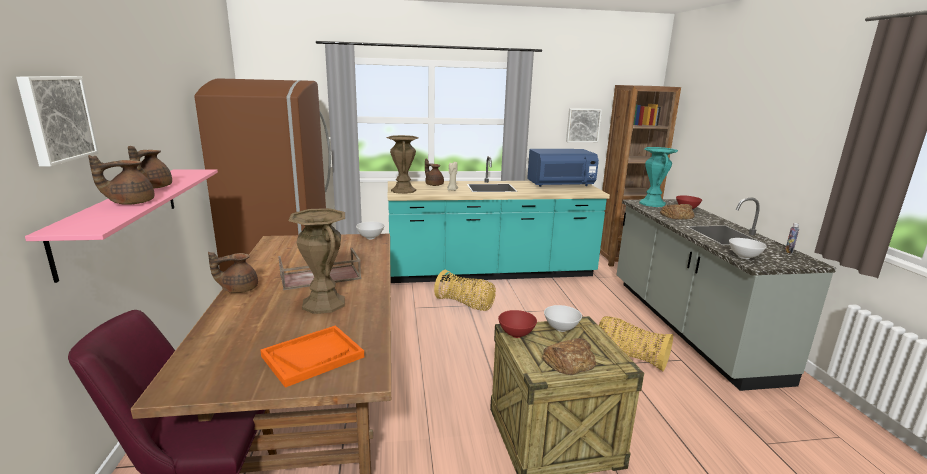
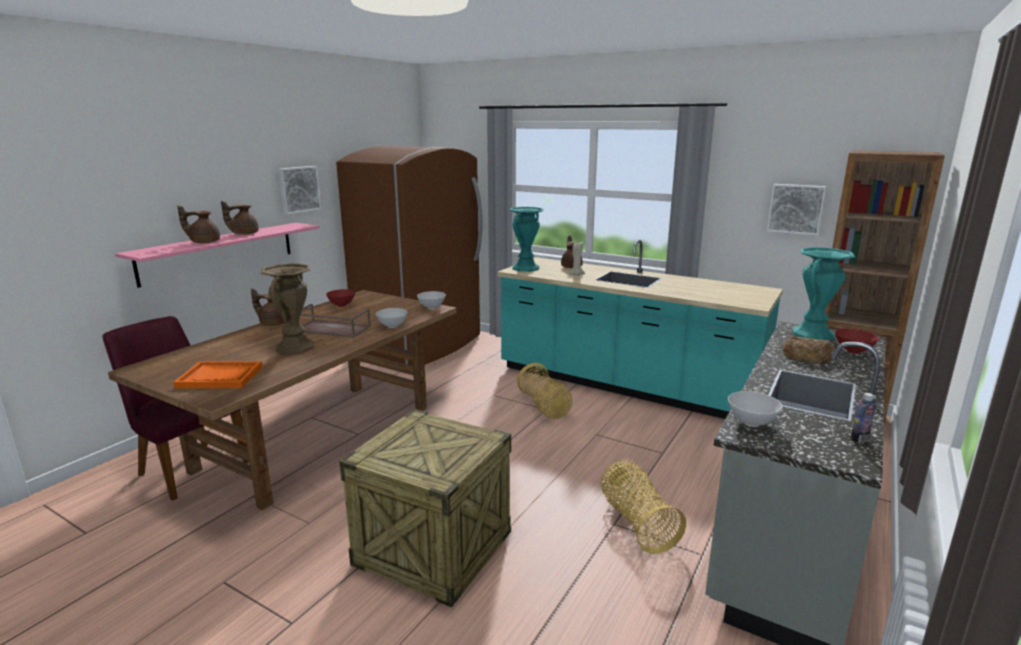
camera: 40 degrees right, 0 degrees up
picture [16,76,99,167] -> picture moved to [278,166,321,215]
brown vase [387,135,419,194] -> turquoise vase [509,207,543,272]
red bowl [498,310,537,338] -> red bowl moved to [326,289,355,307]
blue microwave [527,149,599,187] -> none
bread [542,338,596,375] -> none
white bowl [544,305,582,332] -> white bowl moved to [376,308,408,328]

